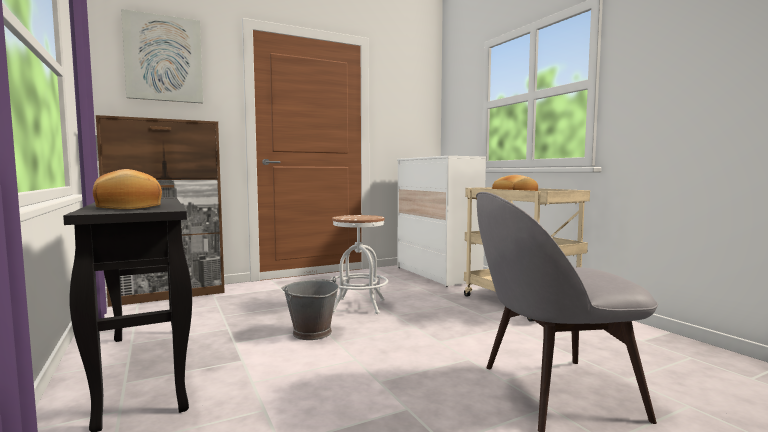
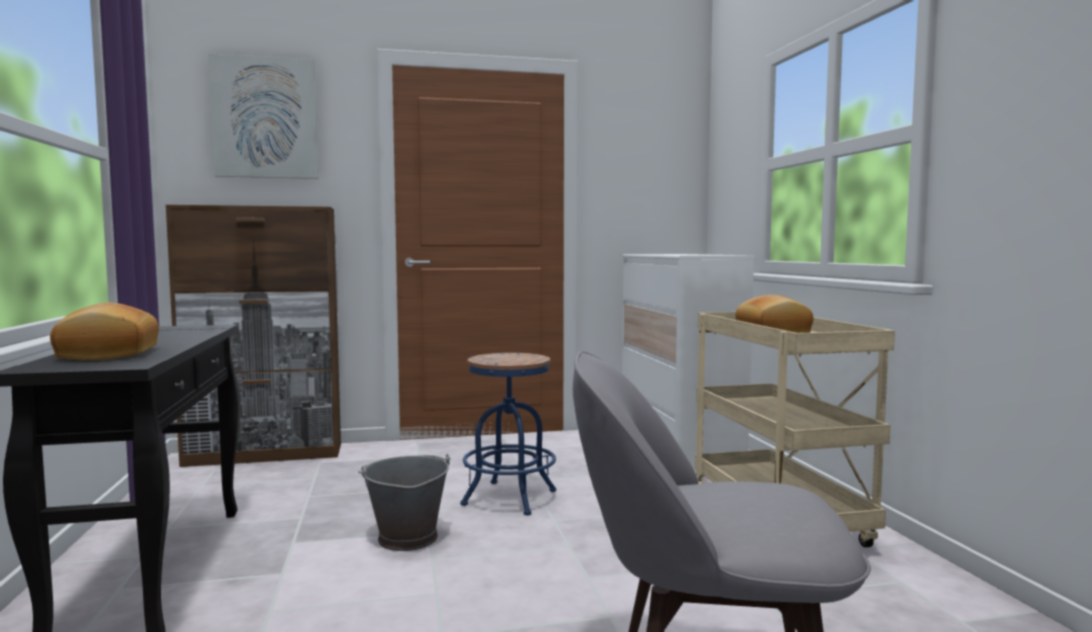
camera: 15 degrees right, 0 degrees up
white stool [331,215,388,314] -> blue stool [461,353,556,516]

